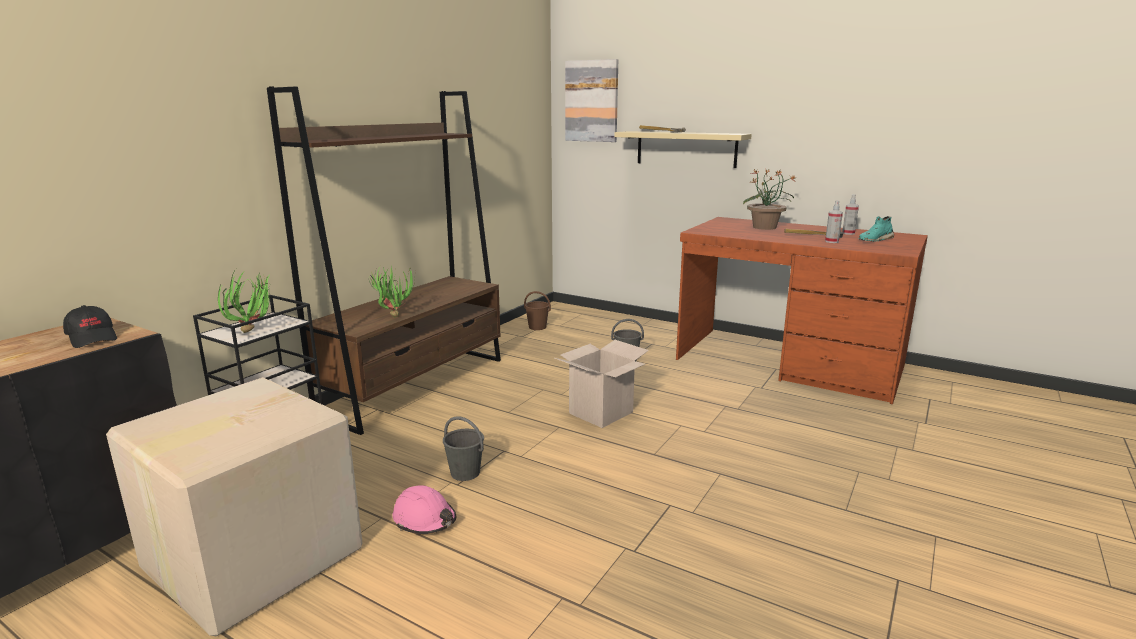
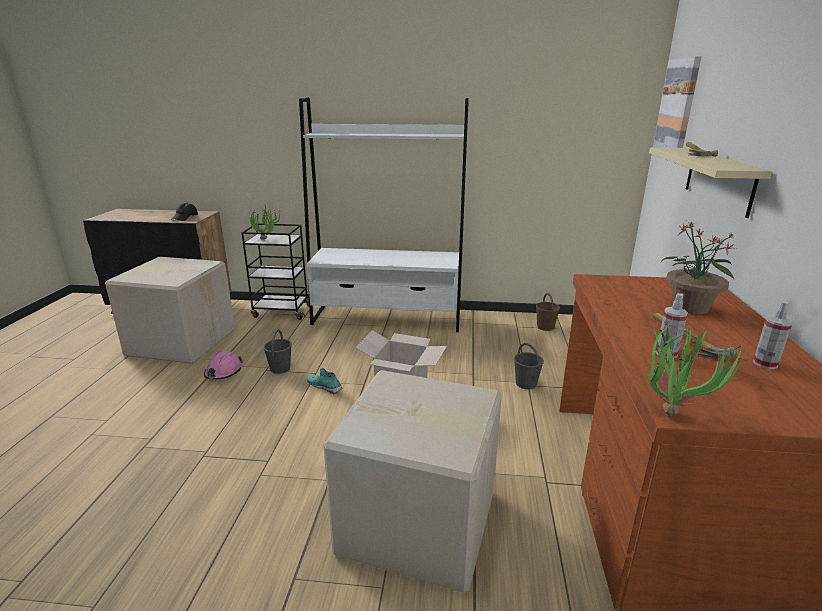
camera: 65 degrees right, 5 degrees up
brown bookcase [267,87,501,435] -> white bookcase [299,98,469,332]
potted plant [366,265,415,317] -> potted plant moved to [648,323,747,417]
turquoise shoe [858,216,894,242] -> turquoise shoe moved to [307,368,343,394]
none -> cardboard box [323,370,502,593]

